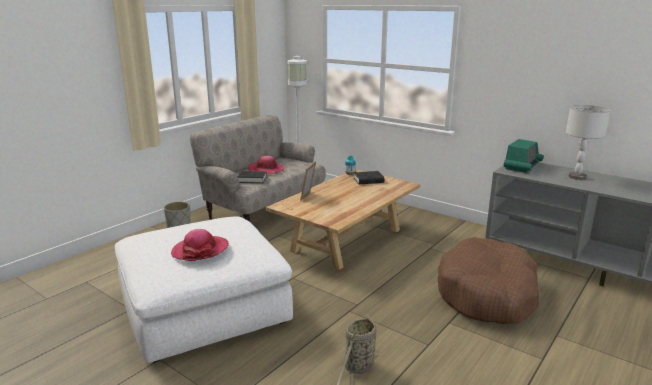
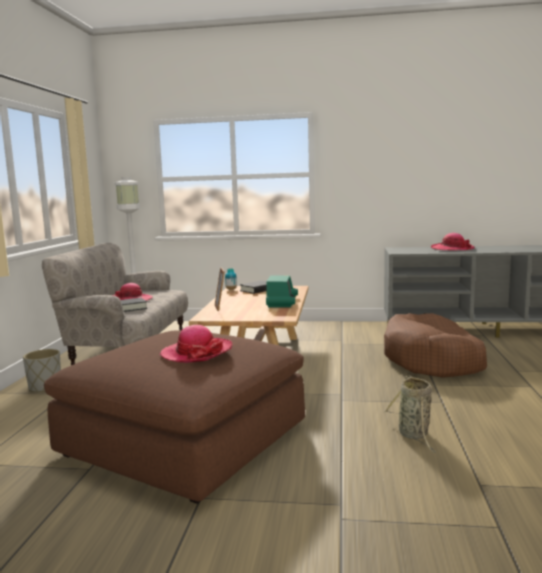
camera: 30 degrees left, 10 degrees down
white ottoman [115,216,293,363] -> brown ottoman [44,330,305,504]
radio [504,139,544,173] -> radio moved to [266,276,298,307]
grey table lamp [566,105,611,180] -> hat [431,233,474,250]

